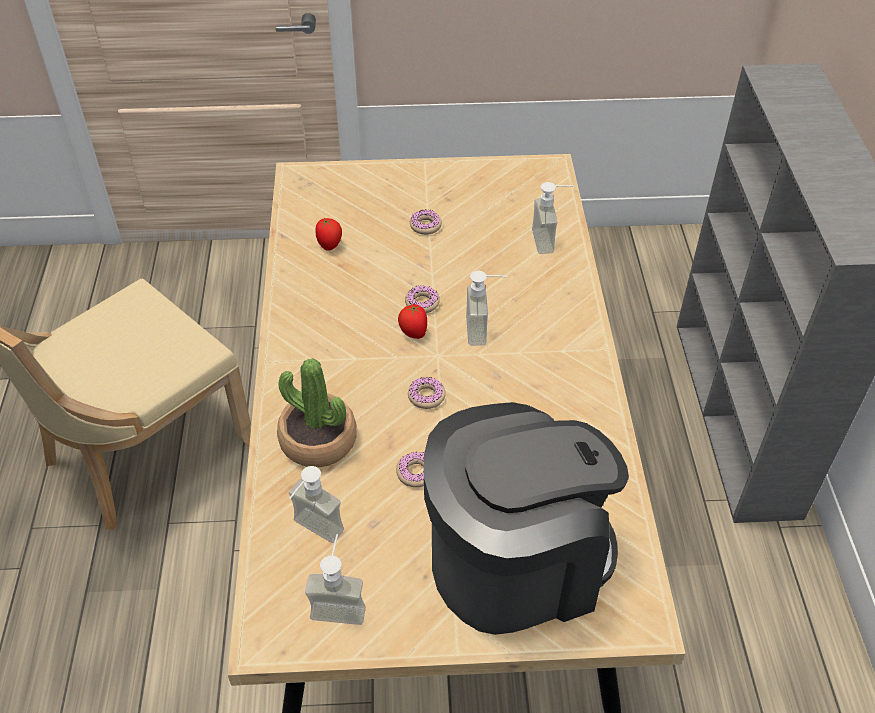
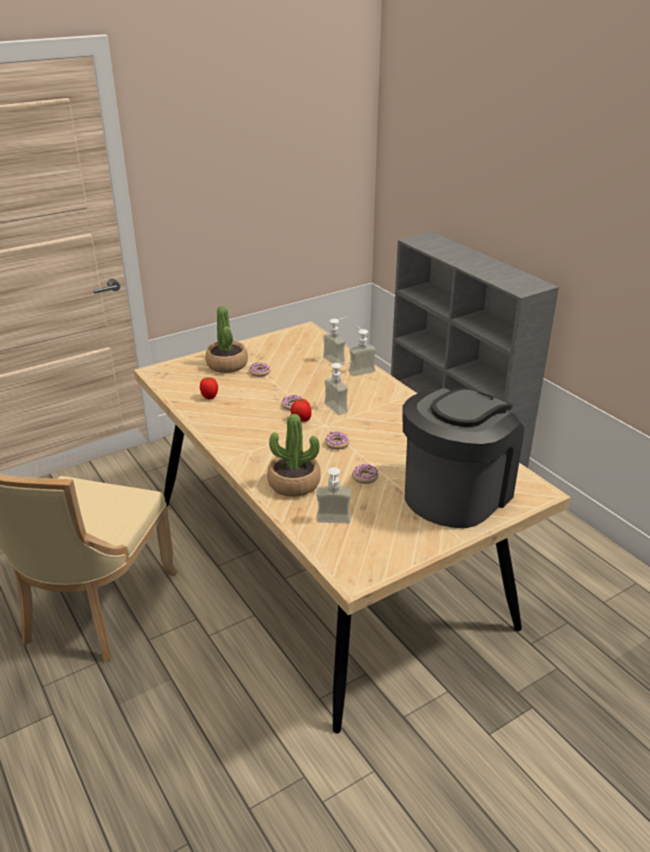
camera: 30 degrees left, 15 degrees down
soap dispenser [305,534,366,625] -> soap dispenser moved to [349,326,376,376]
none -> potted plant [205,306,248,373]

